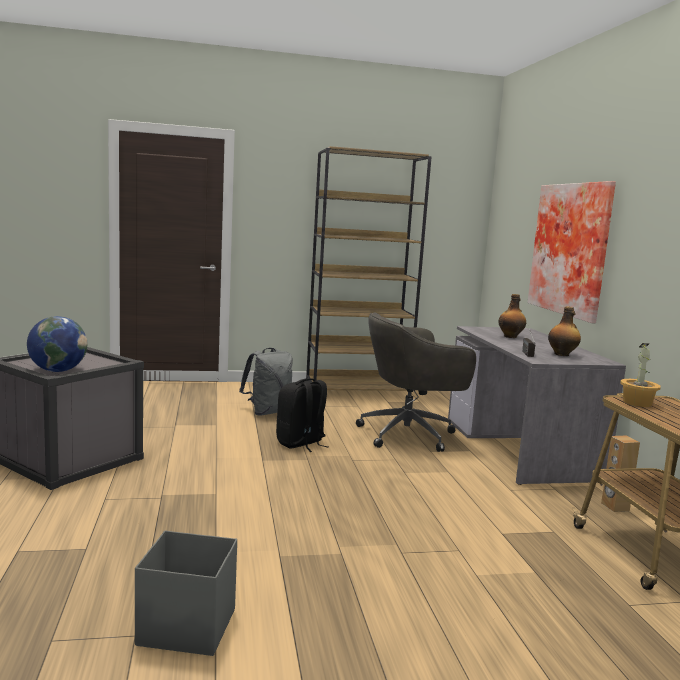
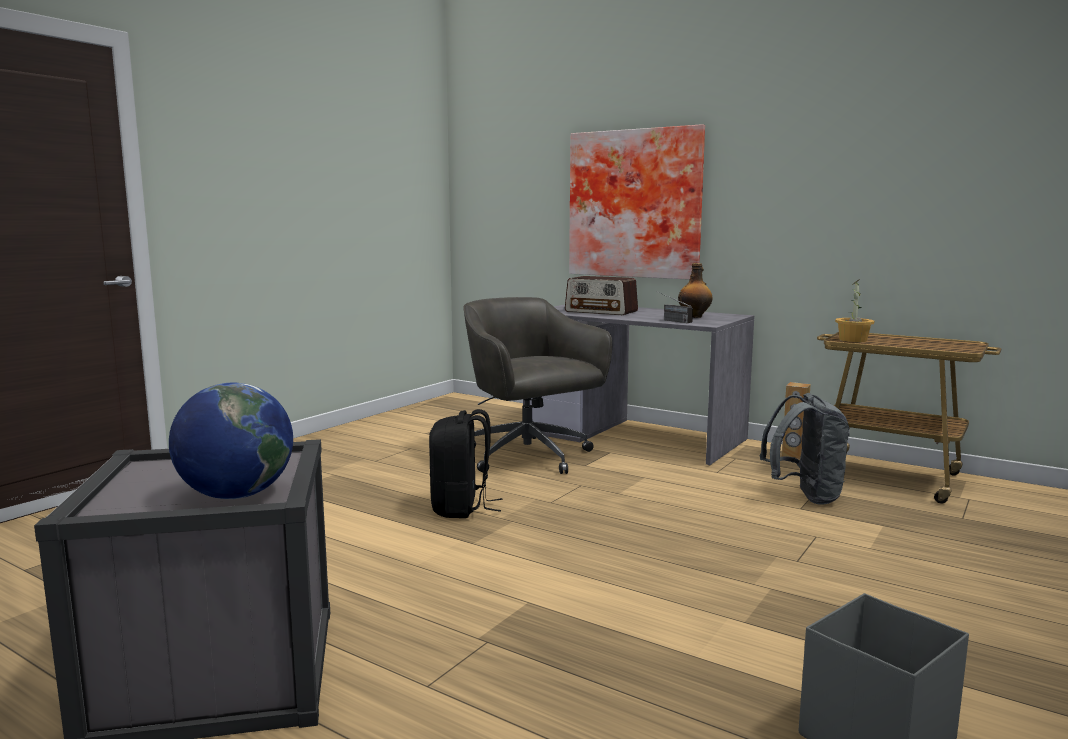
camera: 45 degrees left, 0 degrees up
grey backpack [239,348,293,416] -> grey backpack moved to [760,393,850,504]
brown bookcase [306,146,431,391] -> none
grey office chair [356,313,476,452] -> grey office chair turned 120 degrees clockwise [463,297,612,474]
bottle [498,294,526,338] -> radio [565,276,638,315]

